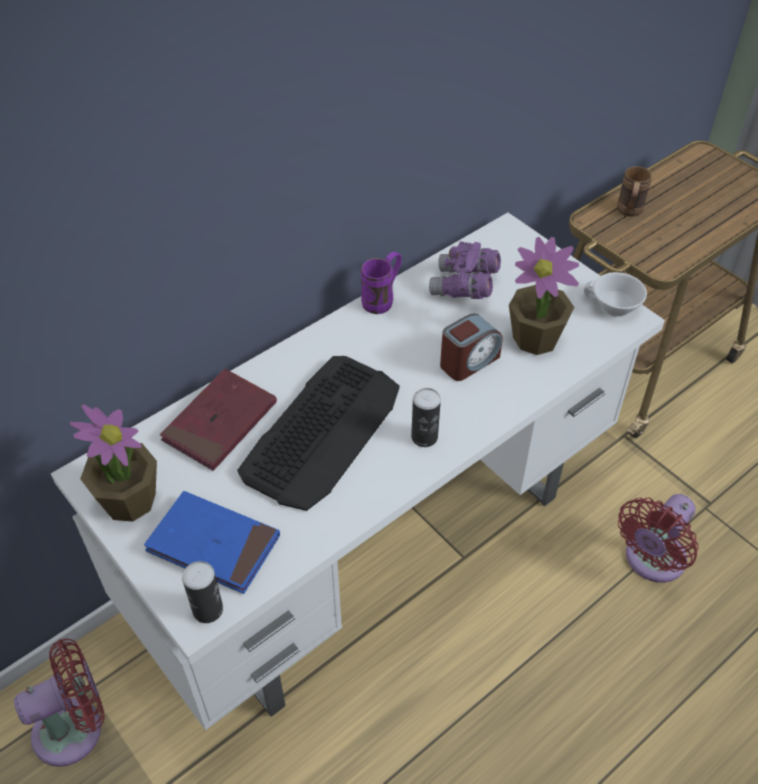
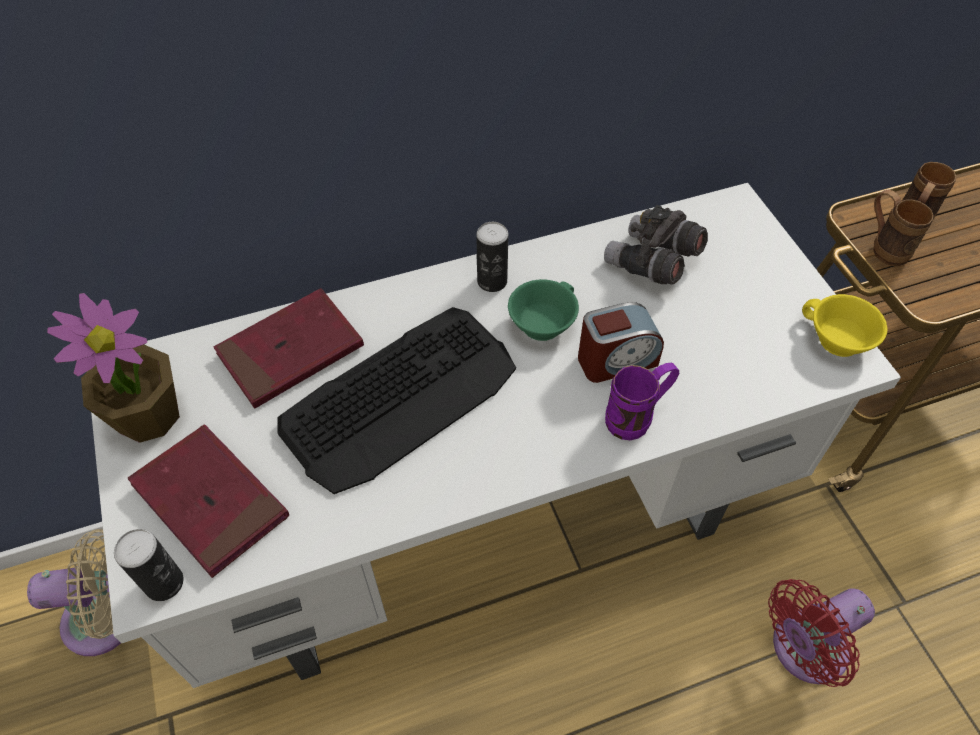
camera: 20 degrees right, 5 degrees up
red fan [14,638,105,767] -> beige fan [27,529,121,656]
blue book [144,491,280,594] -> red book [128,424,289,578]
purple mug [361,252,402,314] -> purple mug moved to [605,363,679,440]
can [411,388,441,447] -> can moved to [476,222,508,292]
purple binoculars [429,242,501,299] -> grey binoculars [604,205,708,285]
potted plant [509,237,579,355] -> none
white cup [584,272,647,317] -> yellow cup [802,294,888,357]
none -> green cup [508,279,579,341]
none -> brown mug [873,190,934,266]

